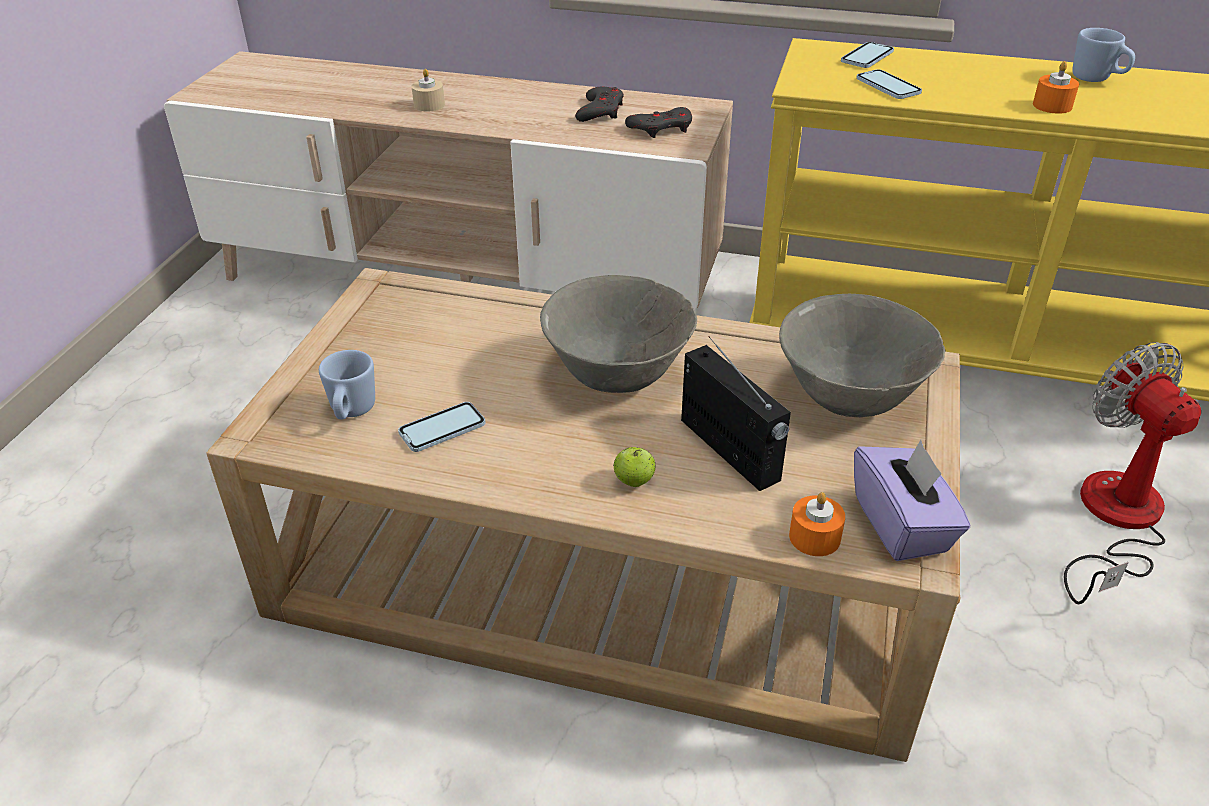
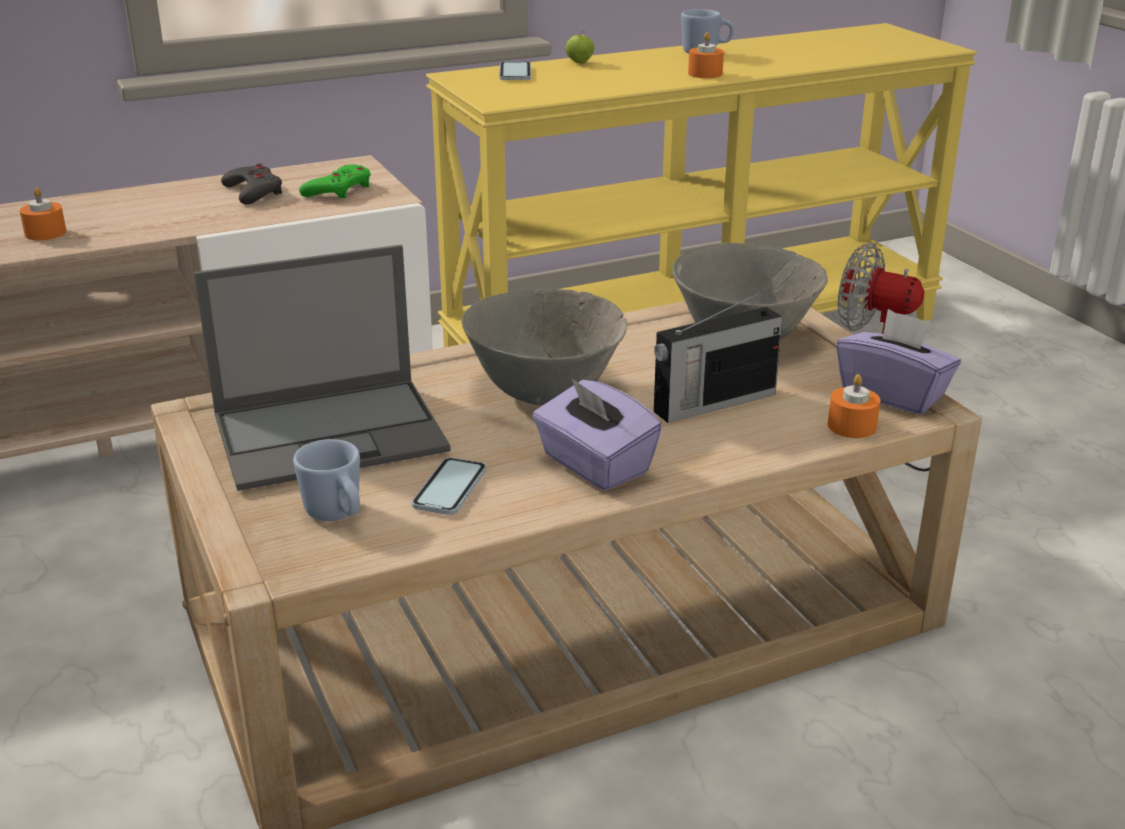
camera: 40 degrees left, 10 degrees down
beige candle [411,69,445,111] -> orange candle [20,187,66,240]
apple [613,447,655,487] -> apple moved to [565,30,594,64]
grey game controller [625,107,692,138] -> green game controller [299,164,371,198]
radio [681,337,791,491] -> radio turned 135 degrees clockwise [654,292,782,423]
phone [856,69,922,99] -> none
none -> laptop [194,245,451,491]
none -> purple tissue box [532,378,662,491]

